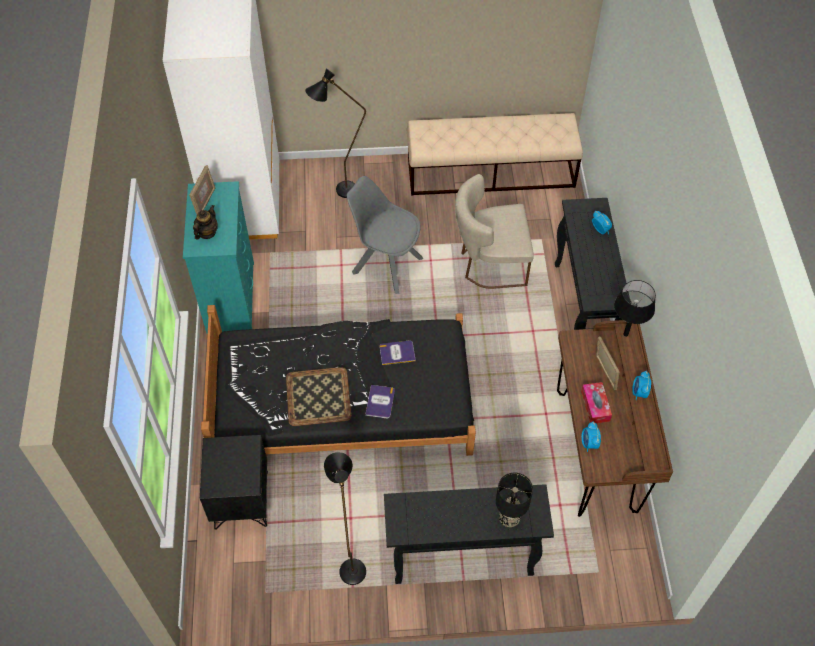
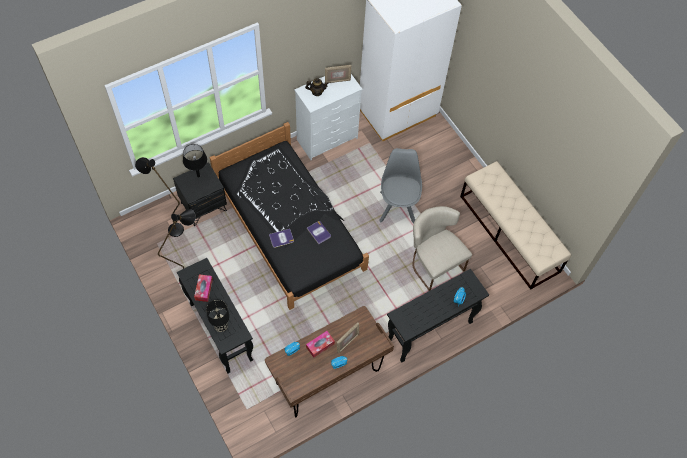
camera: 60 degrees right, 5 degrees up
turquoise dresser [183,181,254,334] -> white dresser [294,74,363,160]
tray [286,367,351,426] -> none
black floor lamp [305,68,366,198] -> black floor lamp moved to [135,157,184,237]
black table lamp [614,280,656,337] -> black table lamp moved to [183,144,207,178]
none -> tissue box [194,274,213,302]

